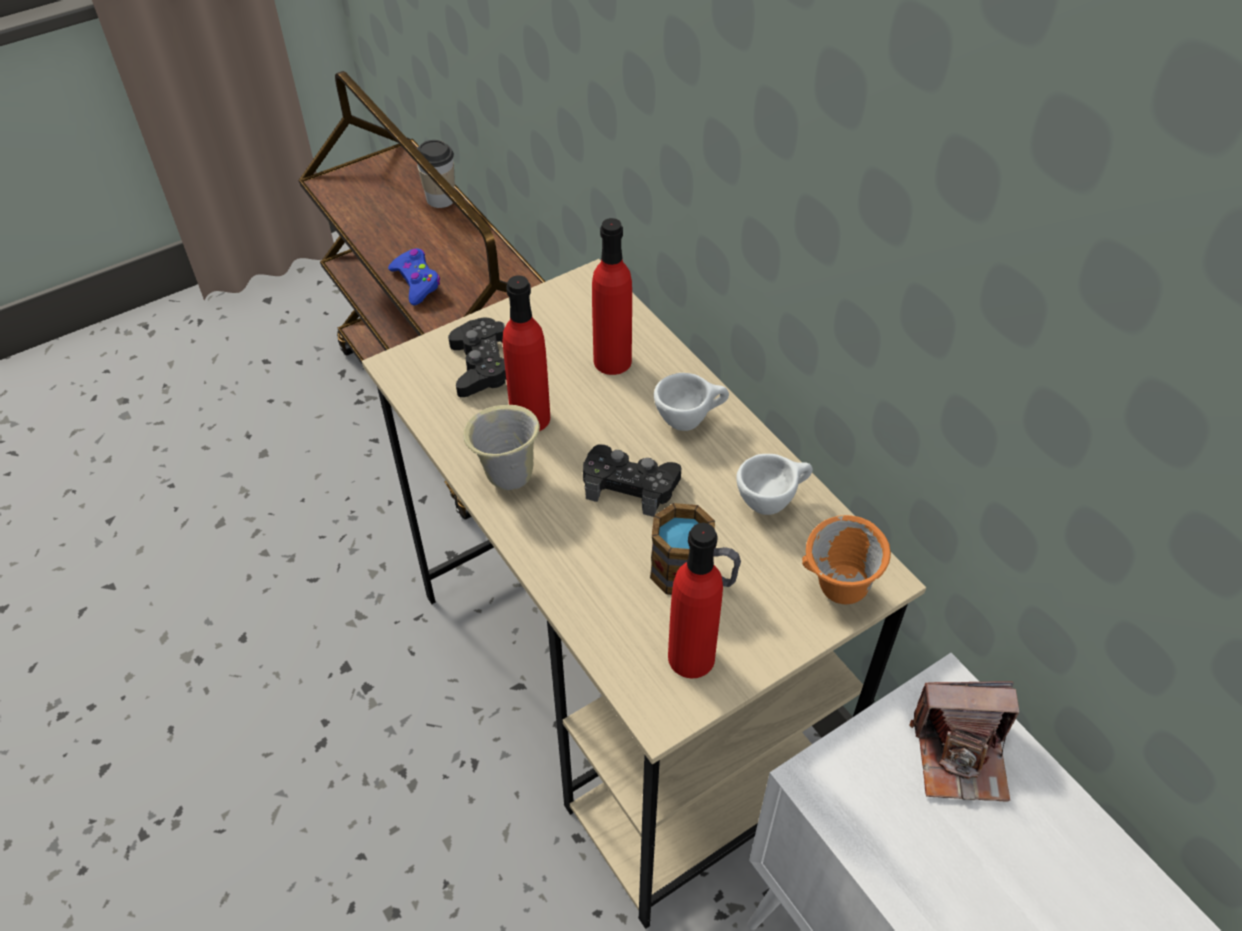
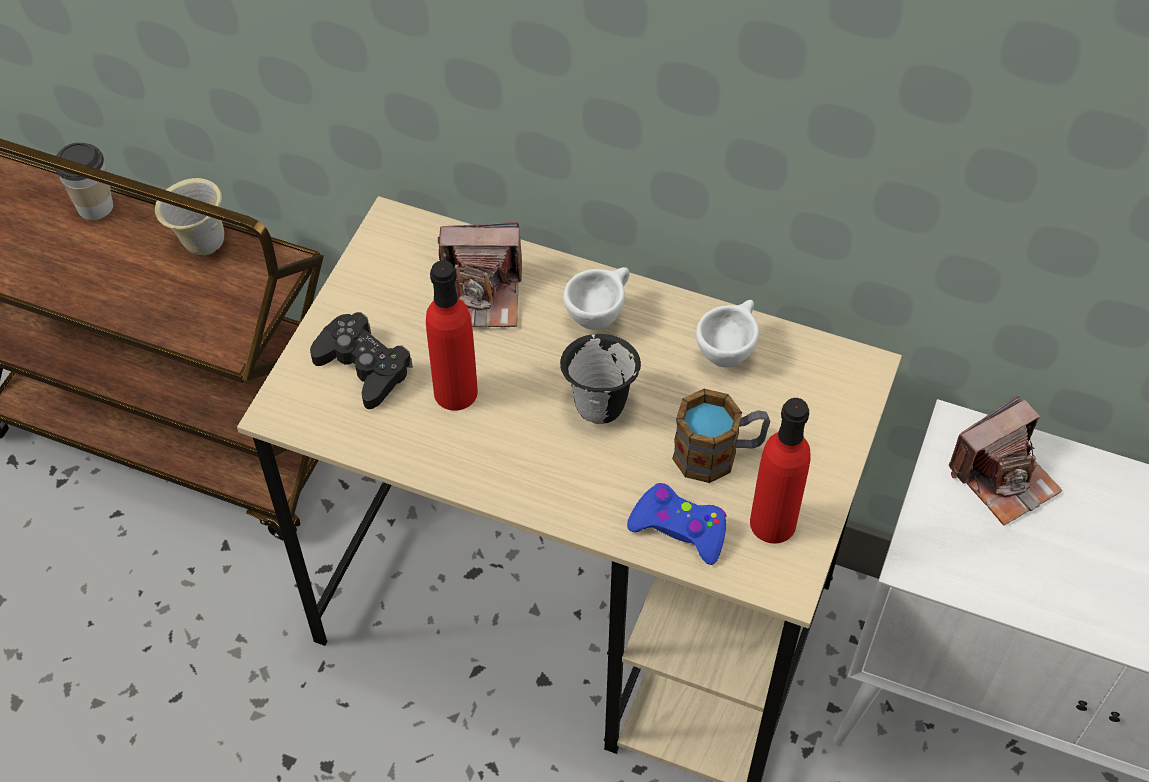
camera: 35 degrees left, 5 degrees up
blue game controller [388,248,440,305] -> blue game controller moved to [627,483,727,565]
beige mug [463,405,540,490] -> beige mug moved to [155,178,224,255]
black game controller [583,444,681,517] -> black mug [560,334,641,424]
red bottle [592,218,632,375] -> camera [438,222,522,327]
orange mug [802,515,891,604] -> none

